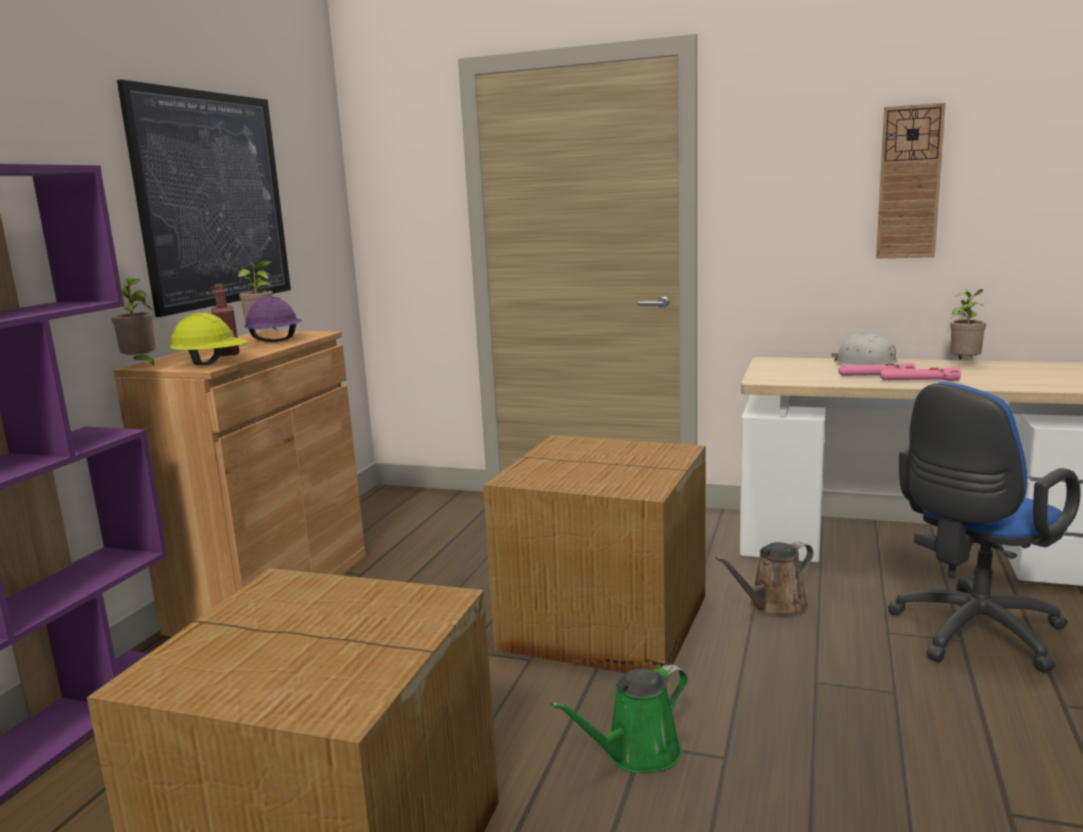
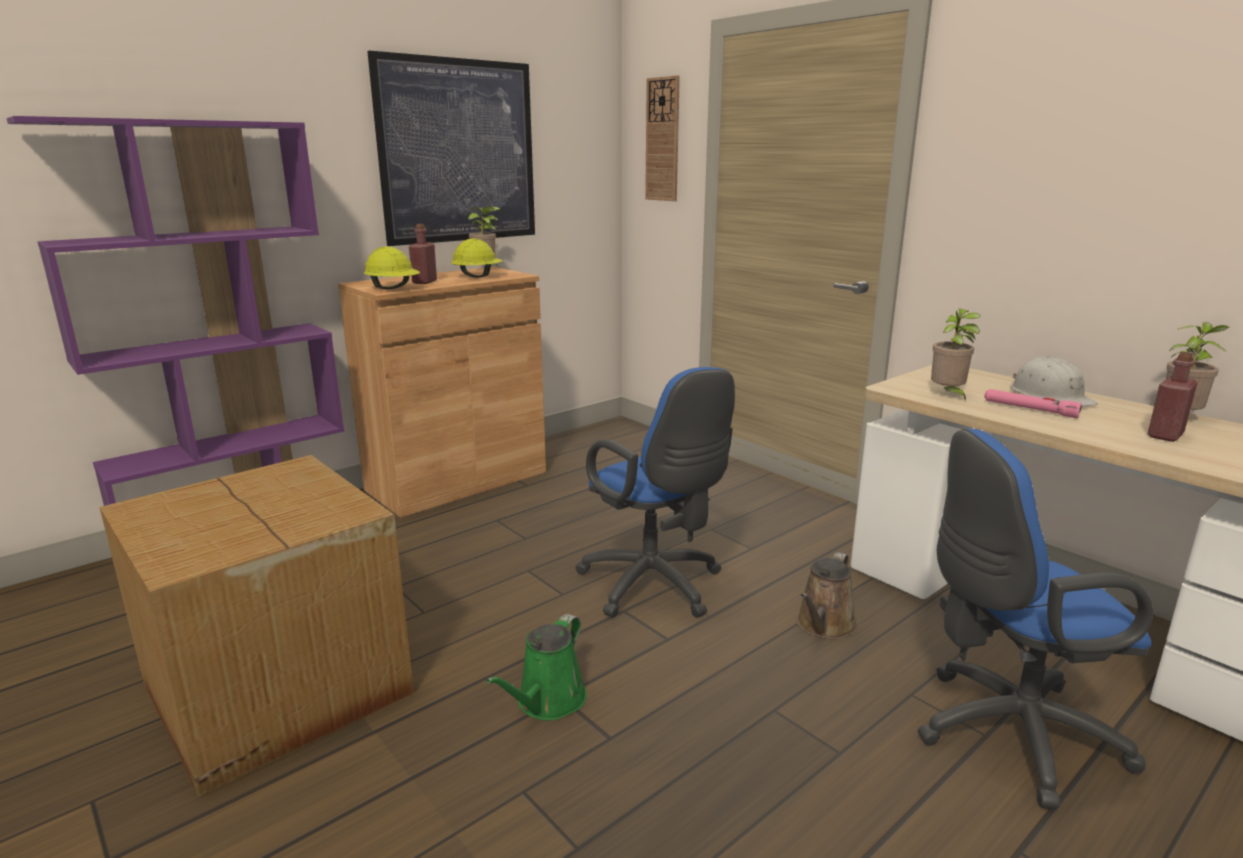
camera: 30 degrees right, 5 degrees up
potted plant [111,278,156,366] -> potted plant moved to [931,308,980,402]
purple hard hat [245,297,302,342] -> yellow hard hat [451,239,503,278]
cardboard box [483,435,706,679] -> blue office chair [575,367,735,618]
green watering can [551,664,688,773] -> green watering can turned 60 degrees counterclockwise [486,614,587,720]
brown watering can [715,542,814,617] -> brown watering can turned 60 degrees counterclockwise [796,552,857,639]
wall clock [876,103,946,258] -> wall clock moved to [645,75,680,201]
pink flashlight [880,367,961,381] -> none
none -> red bottle [1147,352,1197,442]

